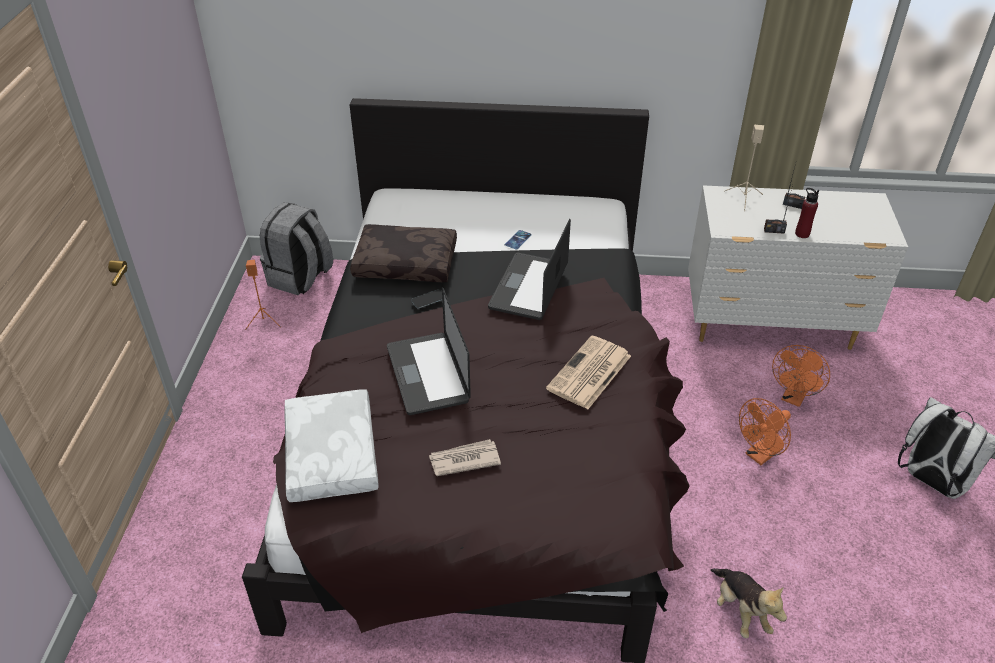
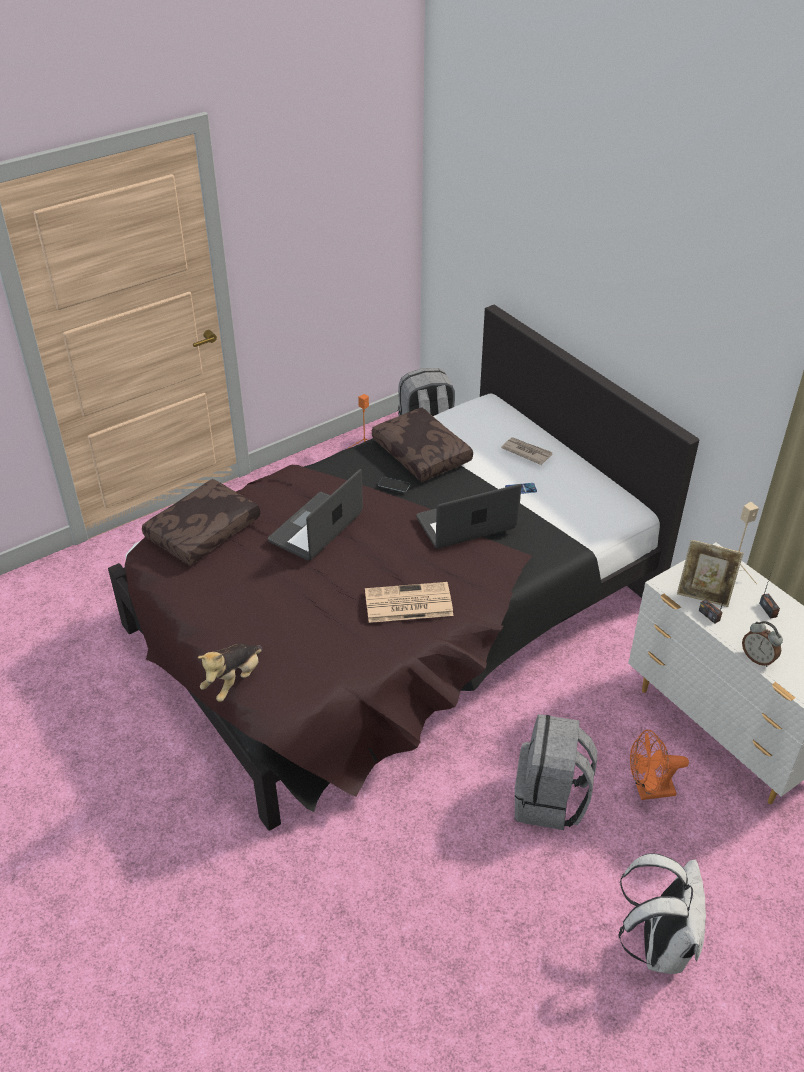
camera: 50 degrees right, 0 degrees up
white pillow [284,389,379,502] -> brown pillow [142,479,260,565]
newspaper [429,439,501,476] -> newspaper moved to [501,437,552,465]
plush toy [710,568,787,638] -> plush toy moved to [198,643,263,702]
orange fan [739,398,791,465] -> grey backpack [515,714,598,830]
red bottle [795,188,819,238] -> none
none -> picture frame [677,540,744,607]
none -> alarm clock [742,621,783,667]

